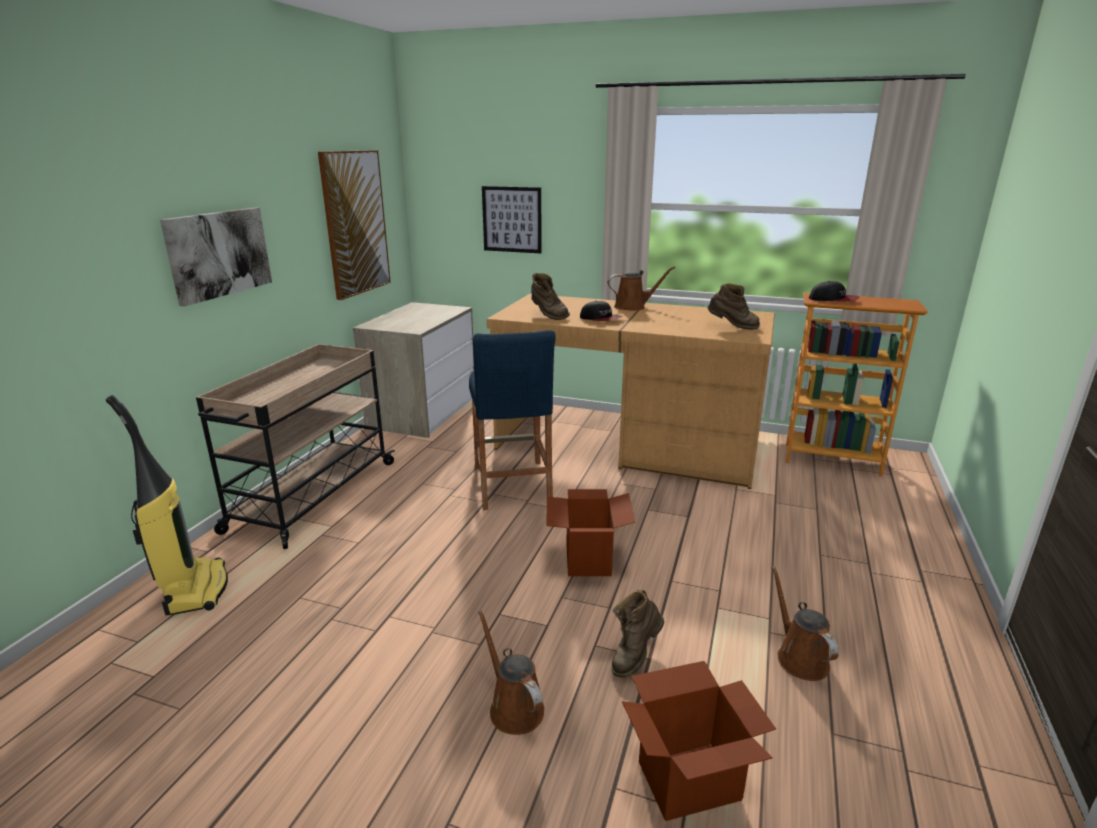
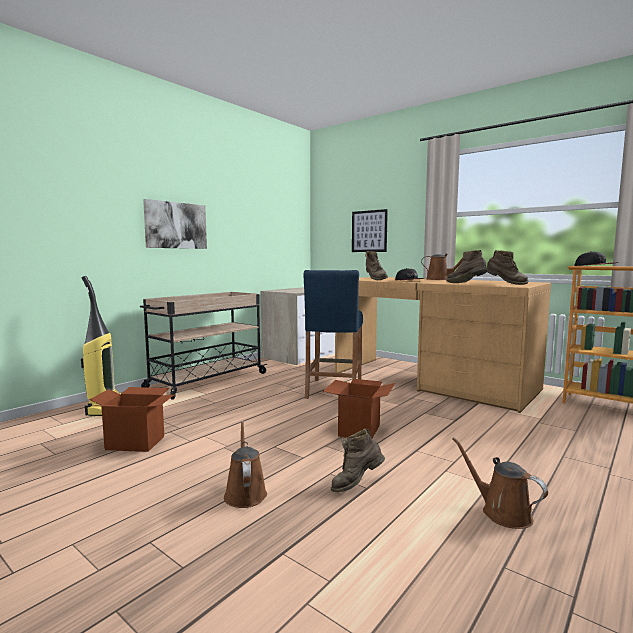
camera: 20 degrees right, 15 degrees down
picture [318,150,391,300] -> none
cardboard box [622,661,776,821] -> cardboard box moved to [89,387,175,452]
brown watering can [771,566,839,681] -> brown watering can turned 45 degrees counterclockwise [452,437,548,529]
none -> brown boot [446,250,487,283]

